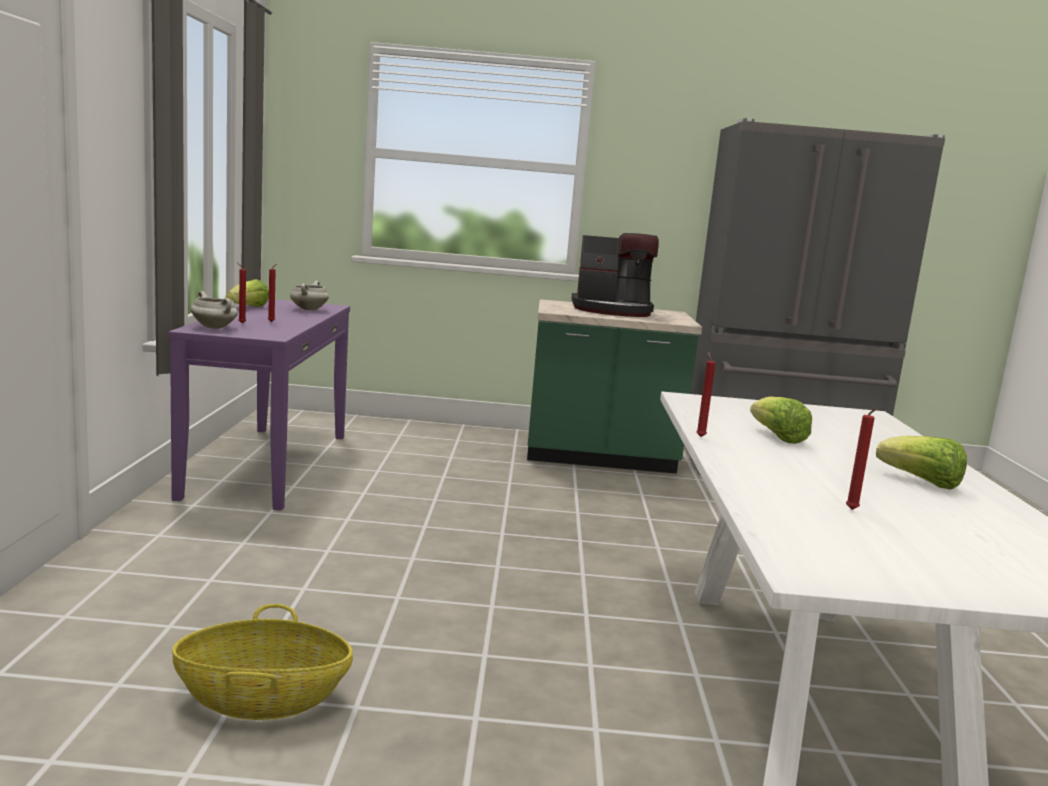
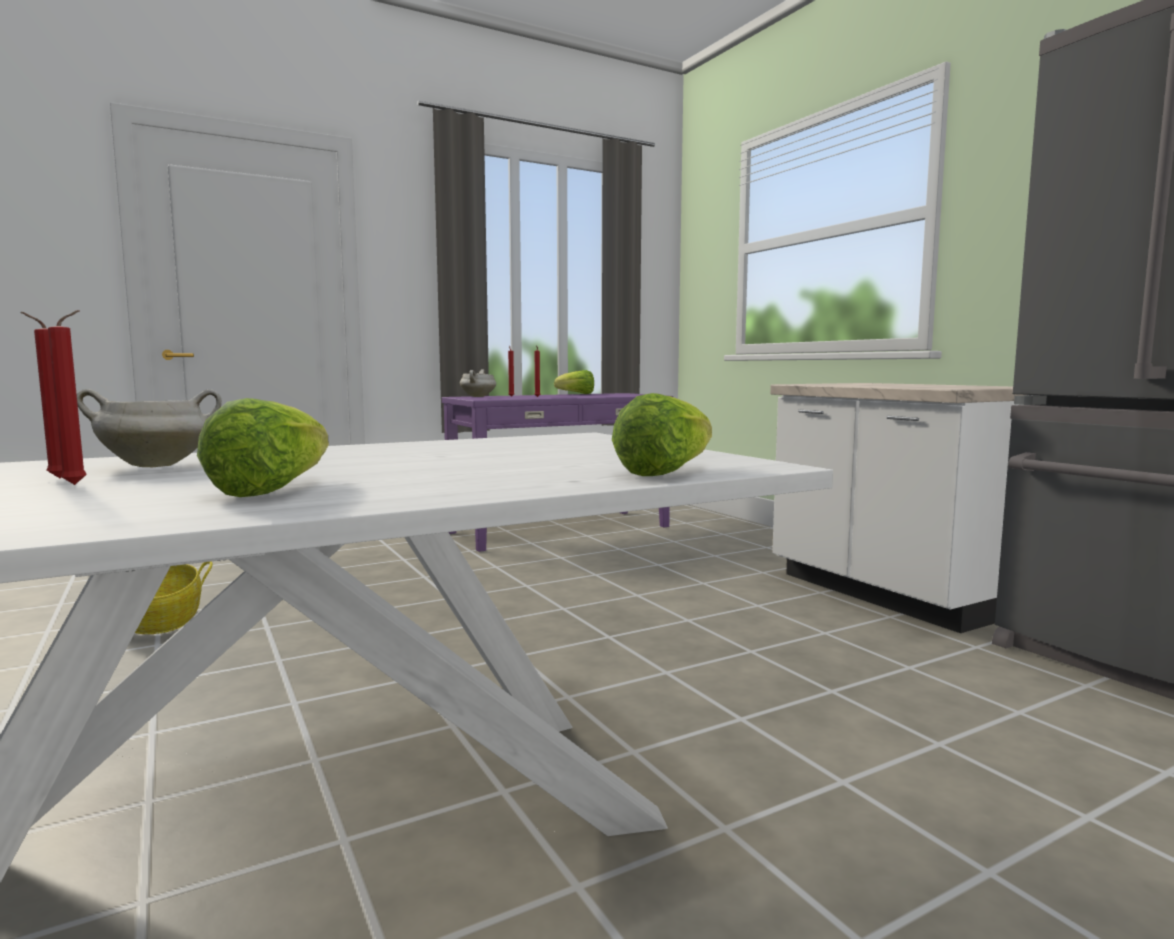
camera: 60 degrees right, 5 degrees down
white cooking pot [290,281,329,310] -> white cooking pot moved to [77,389,222,468]
green counter [527,299,702,474] -> white counter [770,383,1021,633]
coffee machine [571,233,659,317] -> none
red candle [696,352,716,437] -> red candle moved to [48,310,87,485]
lettuce [750,396,812,444] -> lettuce moved to [612,393,712,476]

